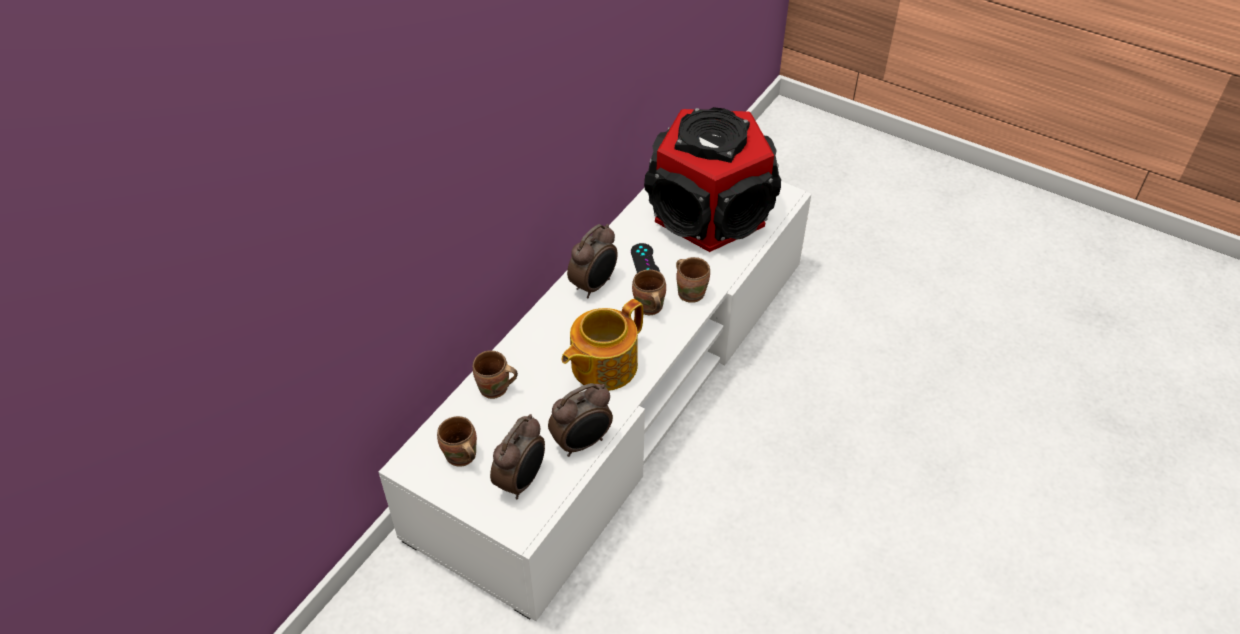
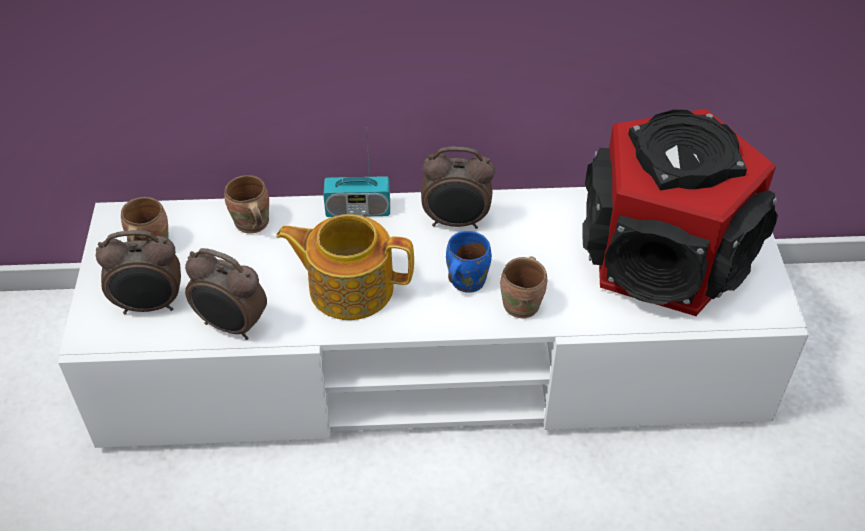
camera: 55 degrees right, 0 degrees up
black game controller [631,243,660,273] -> none
brown mug [632,270,666,315] -> blue mug [446,231,492,293]
none -> radio [323,128,390,217]

